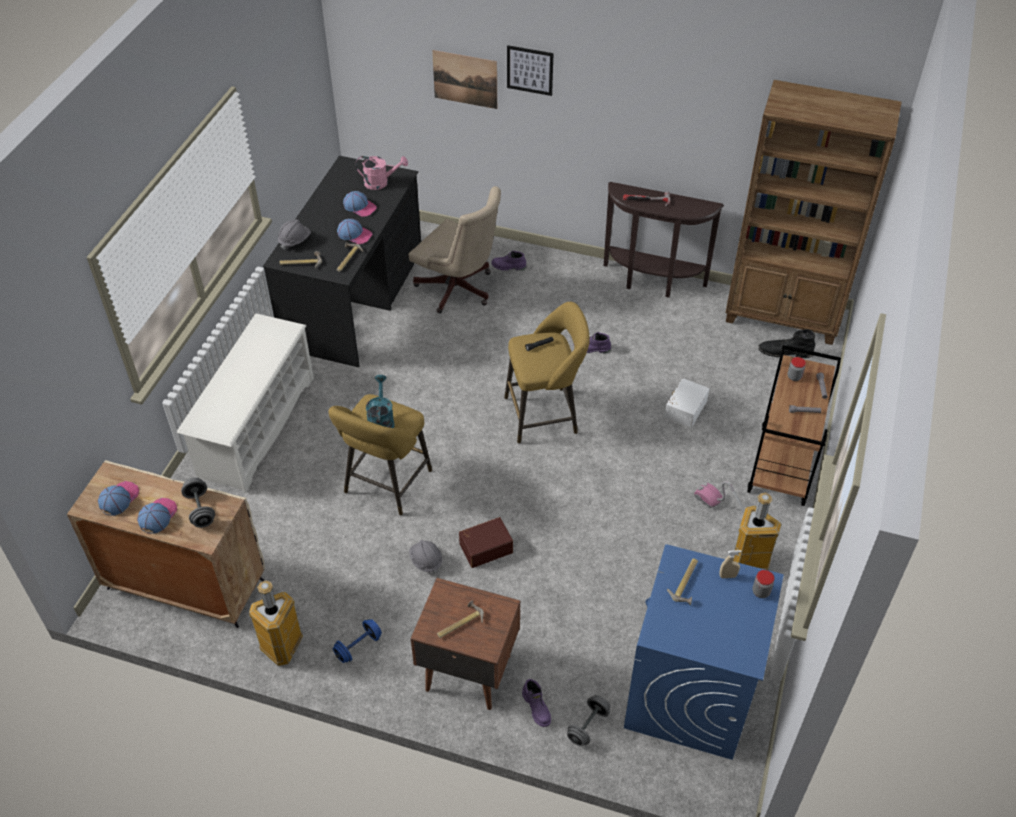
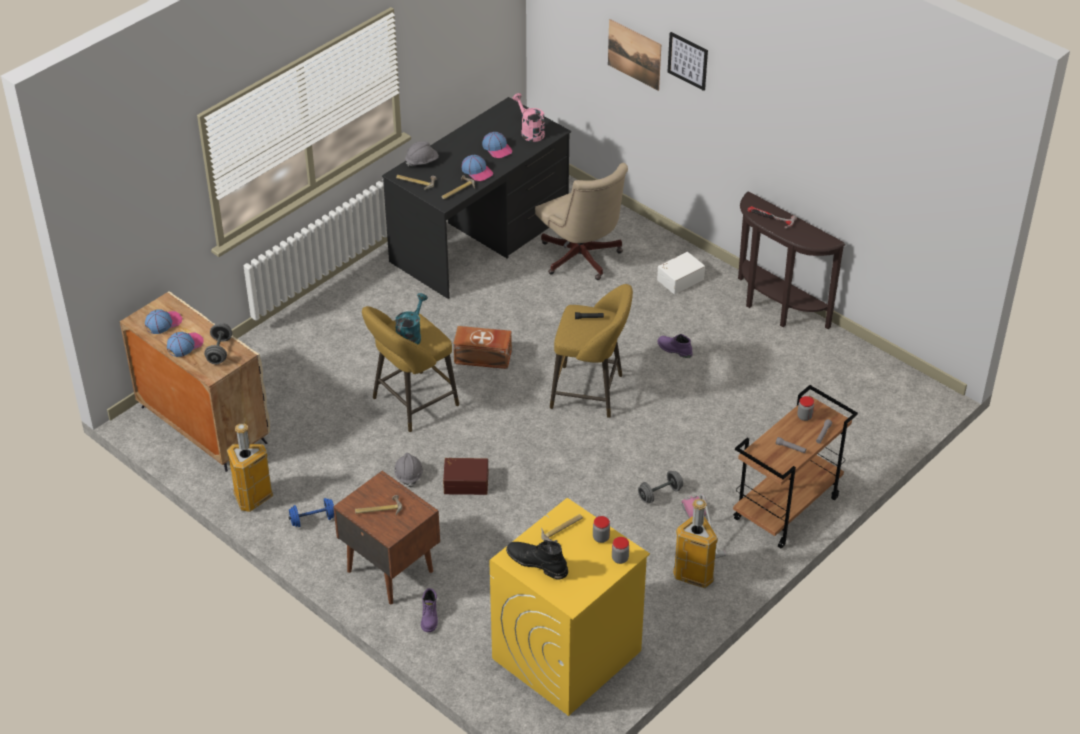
camera: 25 degrees right, 5 degrees down
white shoe rack [177,313,314,493] -> none
pink watering can [355,156,408,190] -> pink watering can turned 150 degrees counterclockwise [512,93,545,142]
purple boot [491,251,526,271] -> none
grey dumbbell [567,695,610,747] -> grey dumbbell moved to [638,471,683,503]
blue washing machine [624,544,784,760] -> yellow washing machine [489,498,650,716]
white storage box [665,378,709,427] -> white storage box moved to [657,252,705,294]
beige spray bottle [719,550,742,578] -> jar [593,516,610,543]
brown bookcase [726,80,902,345] -> none
black boot [758,329,815,358] -> black boot moved to [506,540,568,579]
none -> brown storage box [453,326,512,369]

